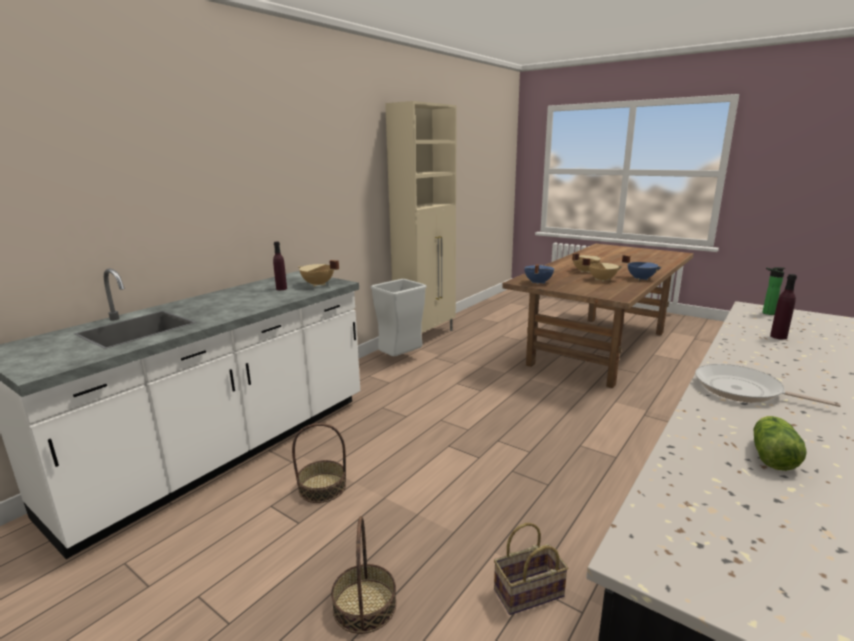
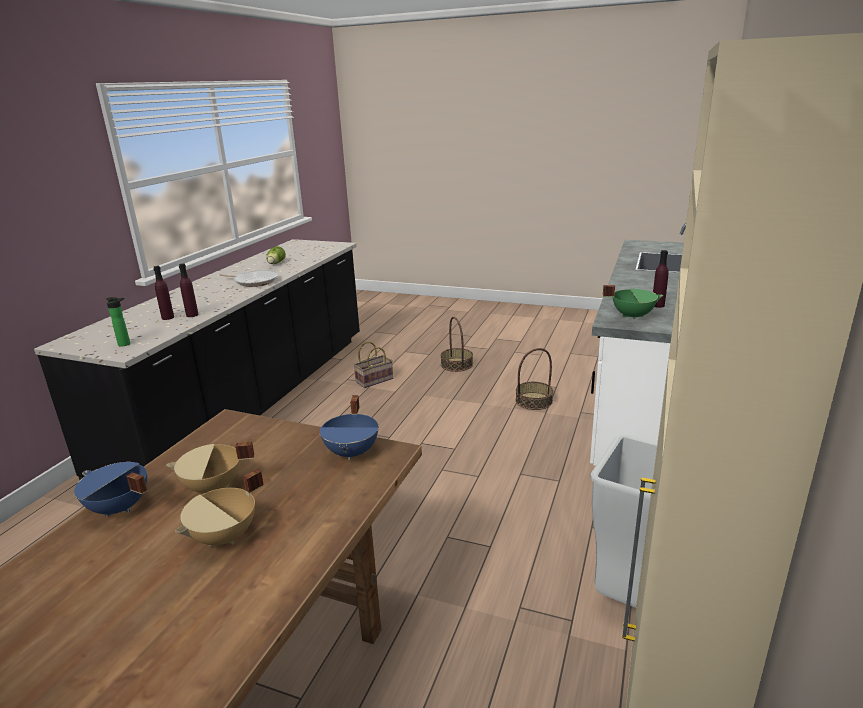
camera: 165 degrees right, 5 degrees up
beige cooking pot [298,260,339,287] -> green cooking pot [603,285,664,320]
none -> purple bottle [179,264,199,317]

